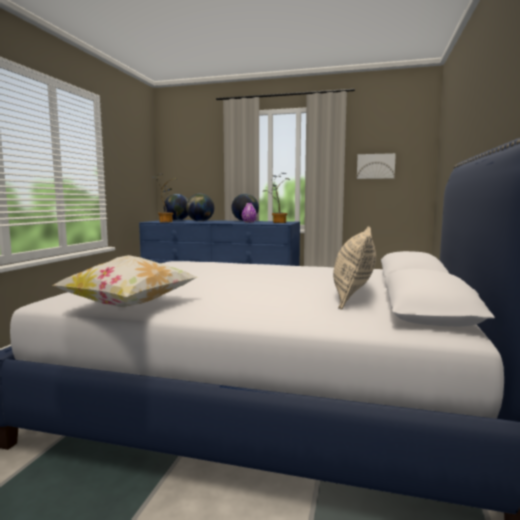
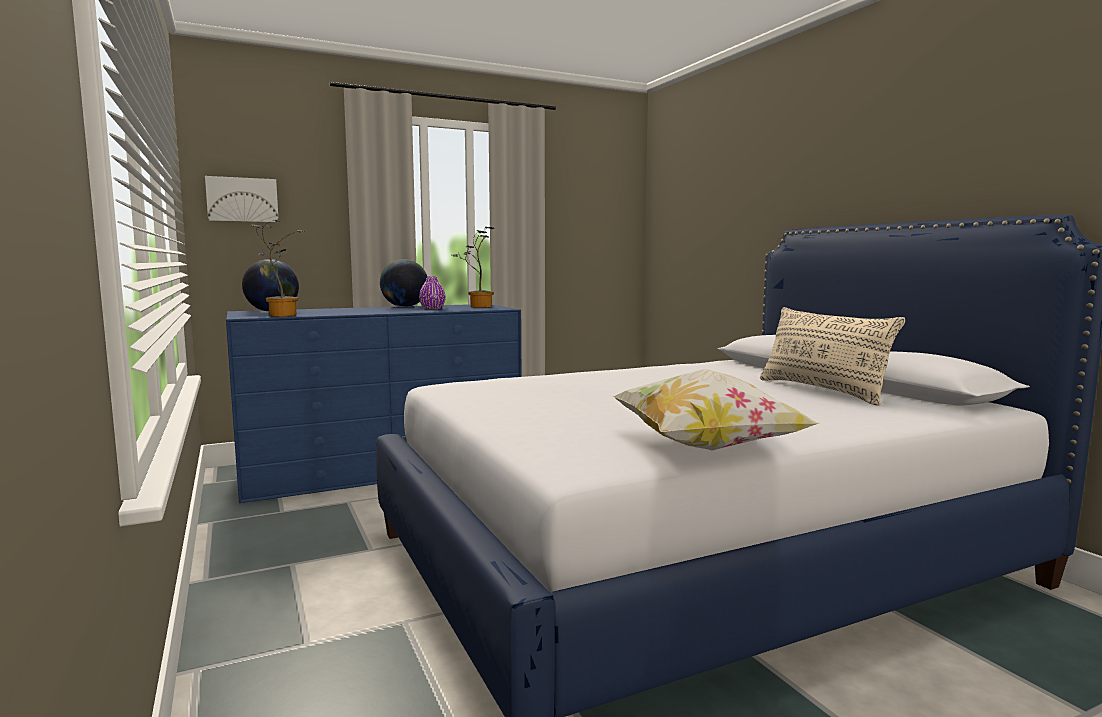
camera: 40 degrees left, 0 degrees up
globe [186,194,214,222] -> none
picture [357,153,396,179] -> picture moved to [205,176,279,222]

